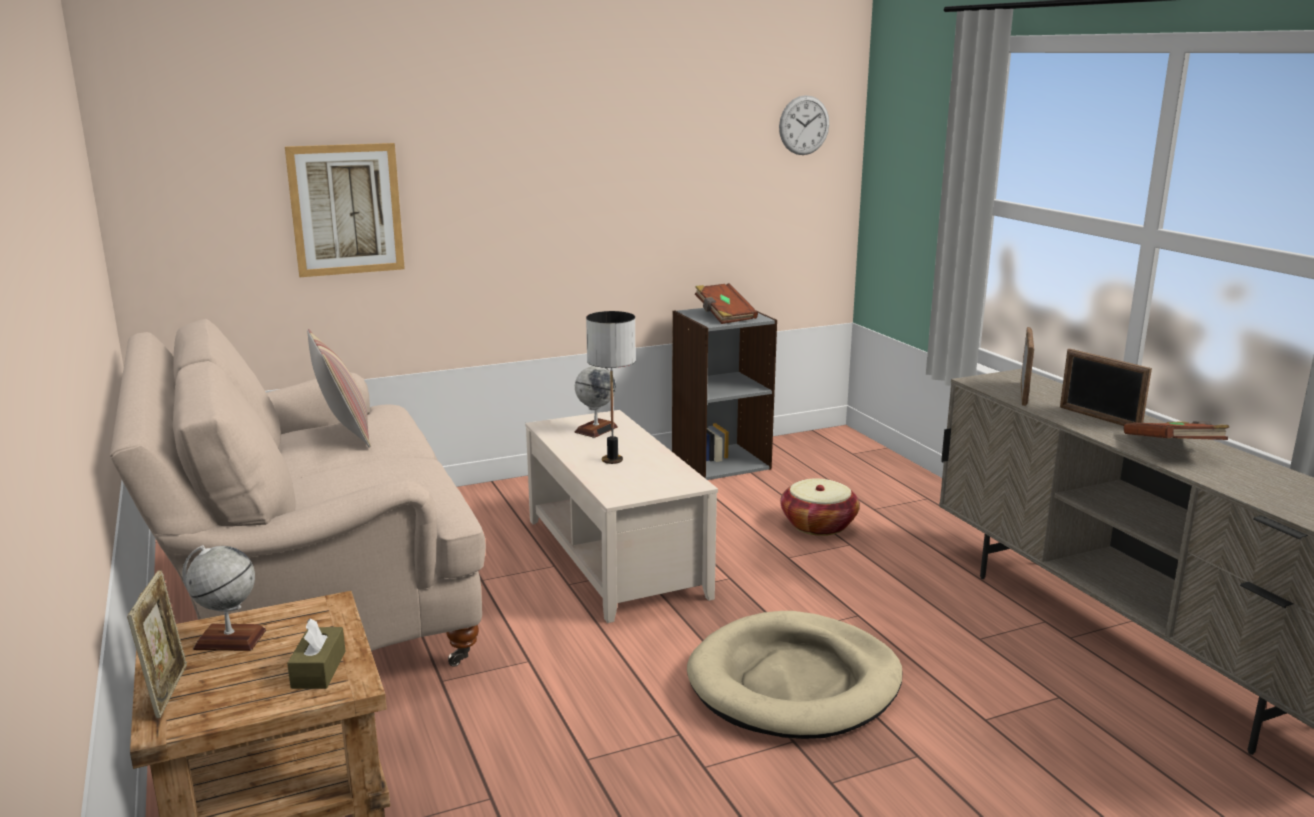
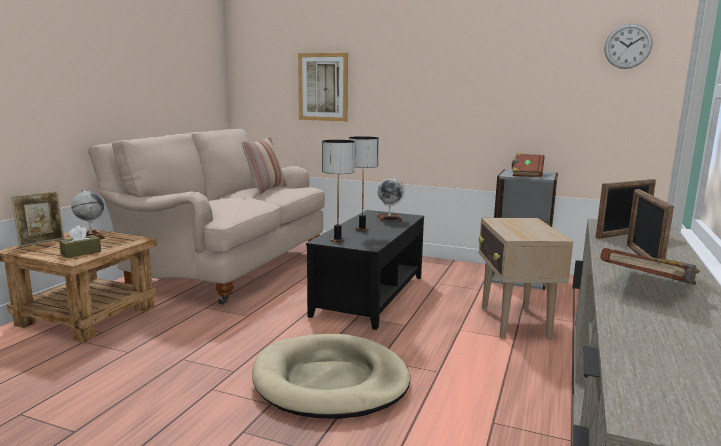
camera: 45 degrees right, 5 degrees down
beige coffee table [525,410,718,623] -> black coffee table [306,210,424,330]
basket [780,478,860,536] -> beige side table [479,218,573,339]
none -> table lamp [322,140,355,242]

